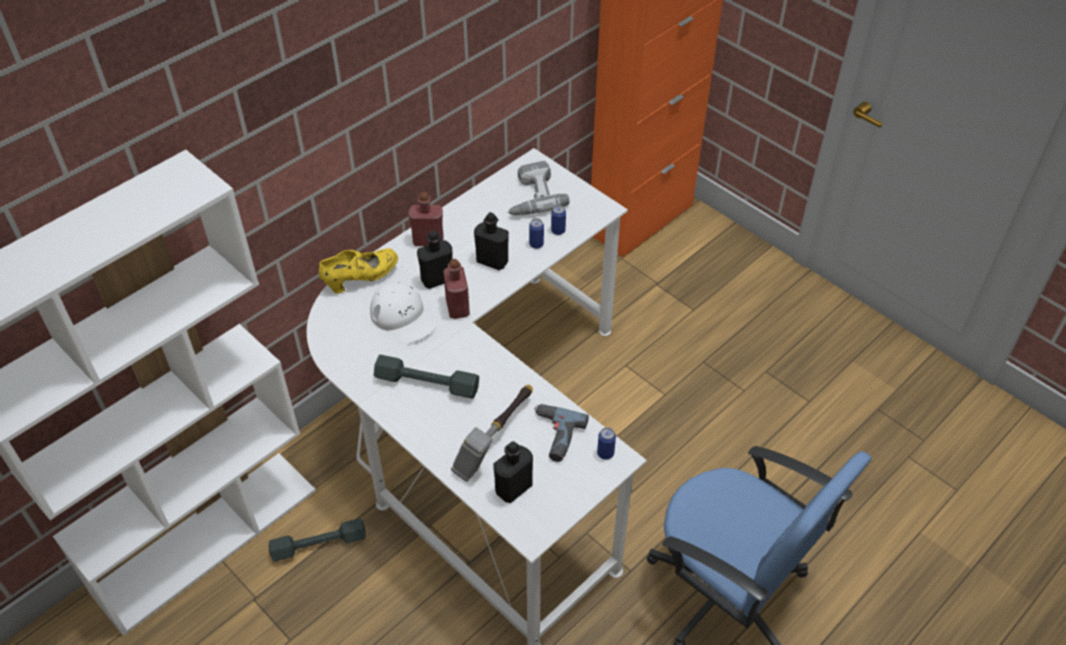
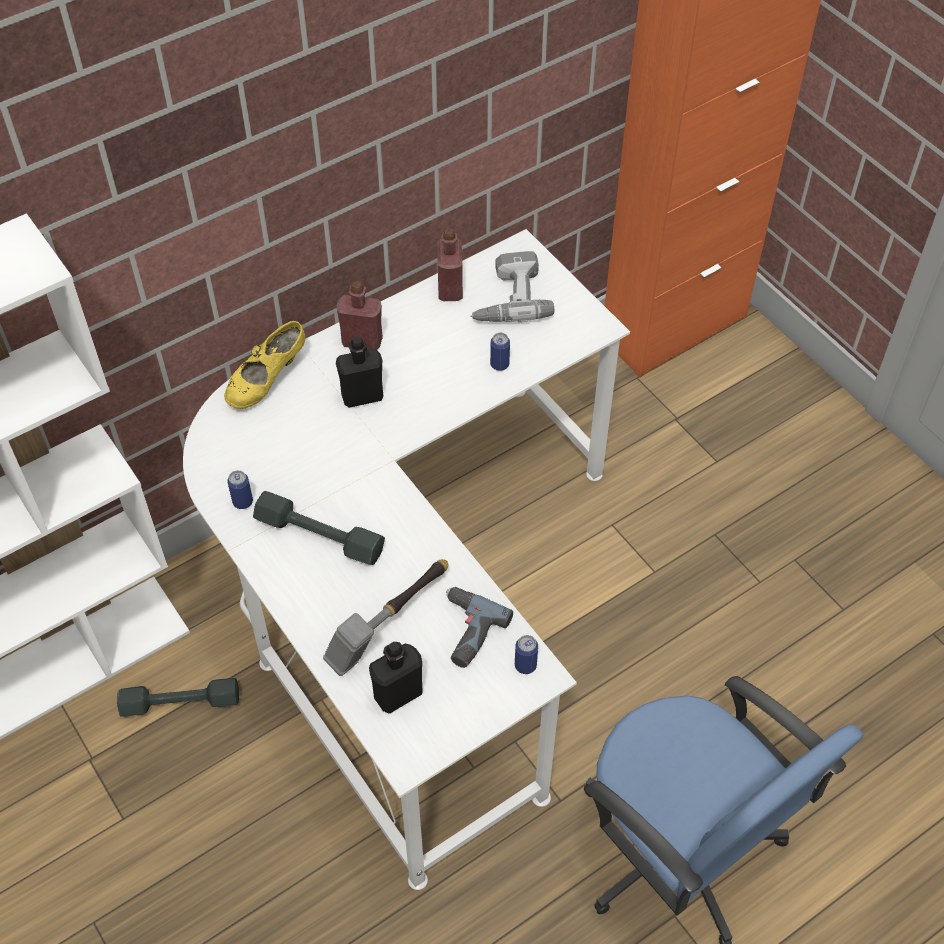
camera: 10 degrees right, 5 degrees up
yellow shoe [319,248,398,294] -> yellow shoe turned 150 degrees clockwise [224,321,305,409]
white cap [370,282,436,344] -> none
red bottle [443,259,470,319] -> red bottle moved to [437,228,463,301]
black bottle [474,212,509,270] -> none
can [551,205,566,235] -> can moved to [227,470,253,509]

